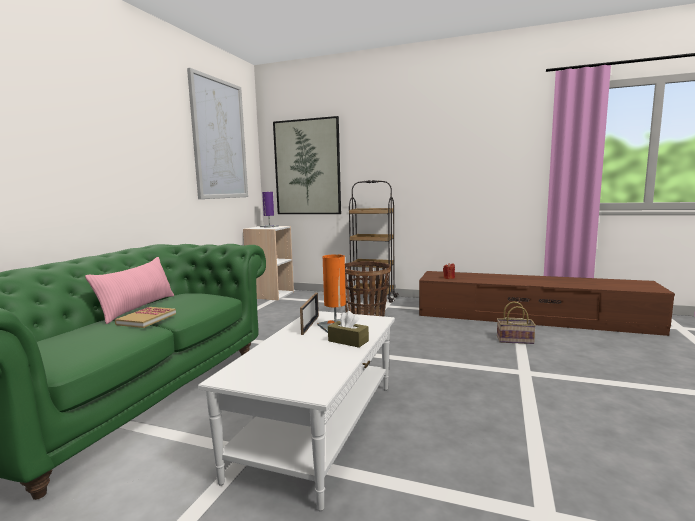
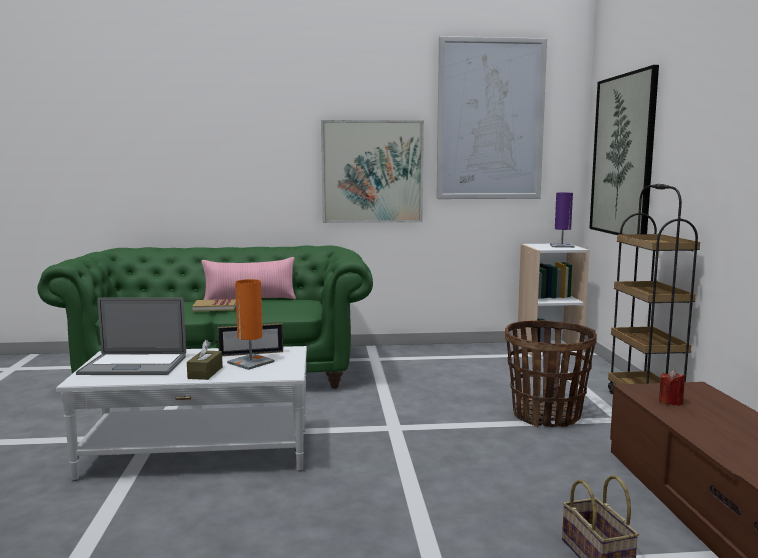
camera: 65 degrees right, 0 degrees up
none -> laptop [76,298,186,375]
none -> picture [321,120,424,223]

